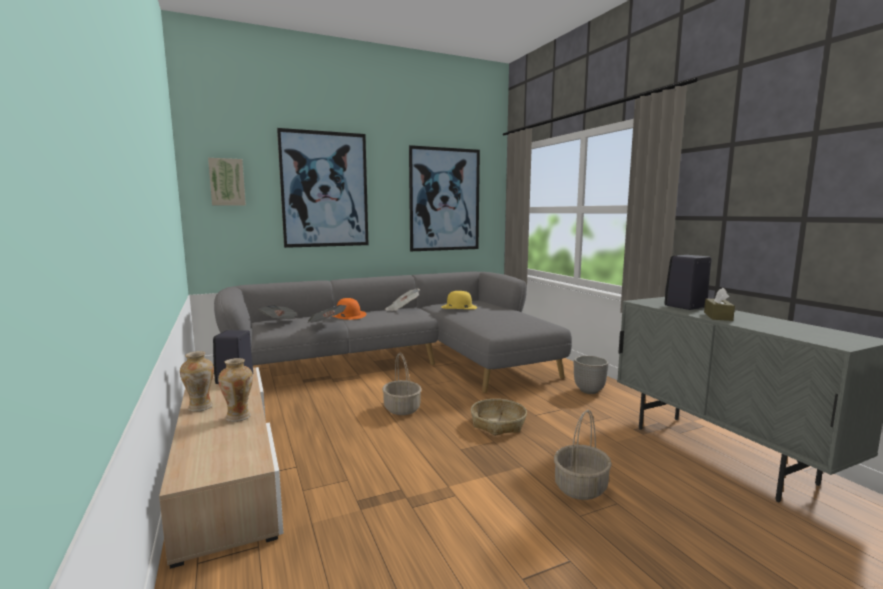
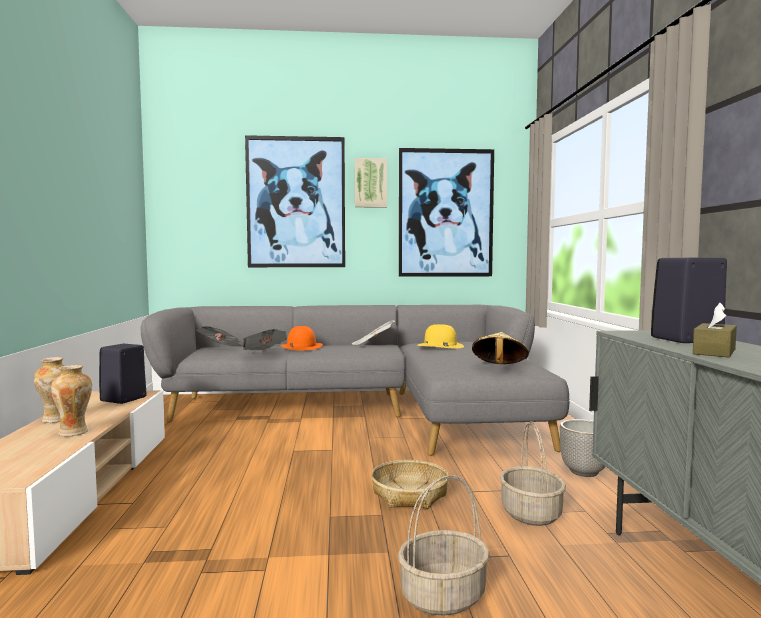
camera: 20 degrees right, 5 degrees down
picture [208,158,246,206] -> picture moved to [355,158,387,208]
basket [382,353,422,415] -> basket moved to [500,421,566,526]
none -> beige hat [472,332,529,364]

